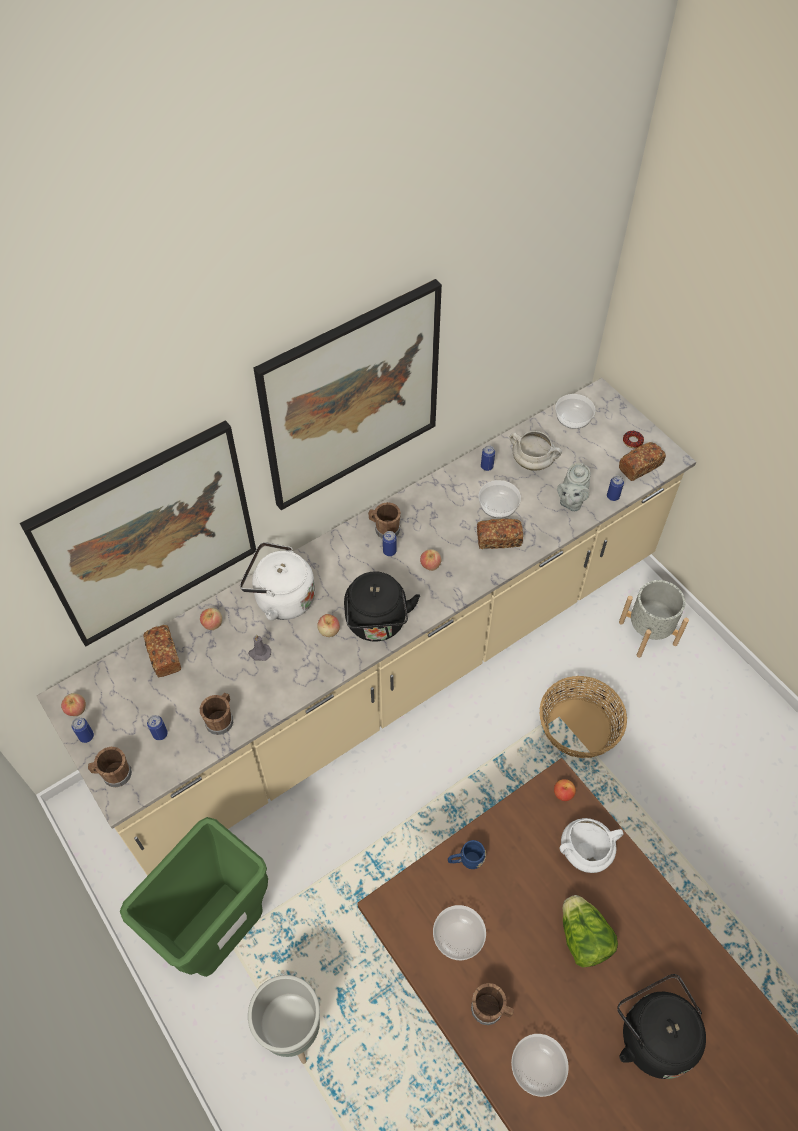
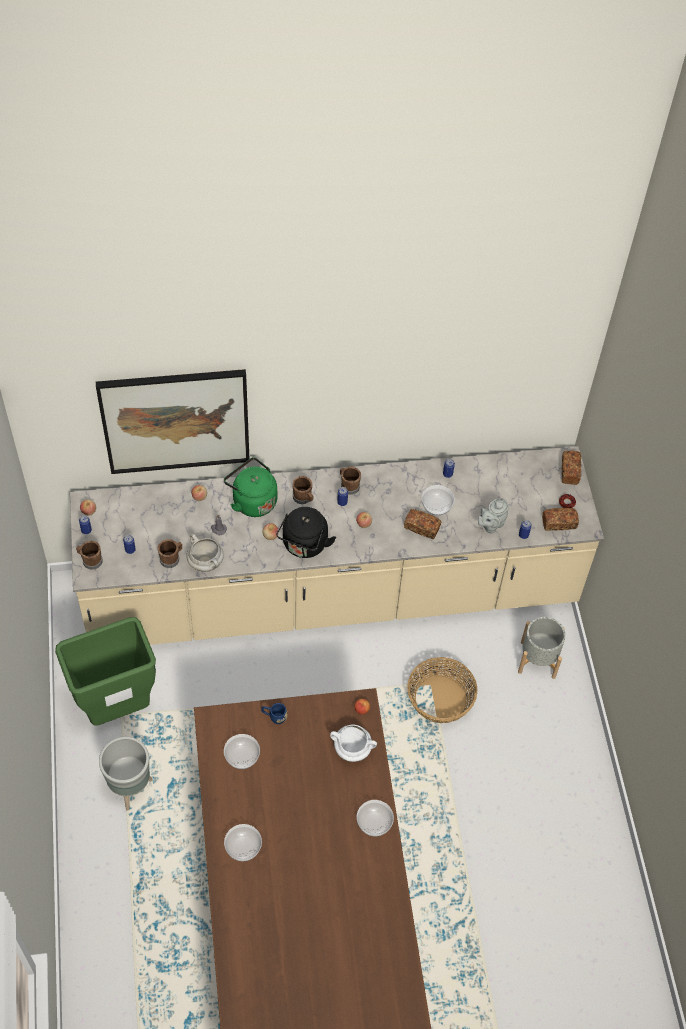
camera: 25 degrees right, 0 degrees up
bread [143,625,181,677] -> bread moved to [562,450,581,485]
white kettle [240,542,315,620] -> green kettle [224,457,277,517]
picture [253,279,442,510] -> none
brown mug [471,983,514,1025] -> brown mug moved to [292,476,314,504]
white cooking pot [510,431,562,471] -> white cooking pot moved to [186,534,224,572]
bowl [555,394,595,429] -> bowl moved to [357,800,394,837]
lettuce [563,895,618,968] -> none
black kettle [617,974,706,1079] -> none

